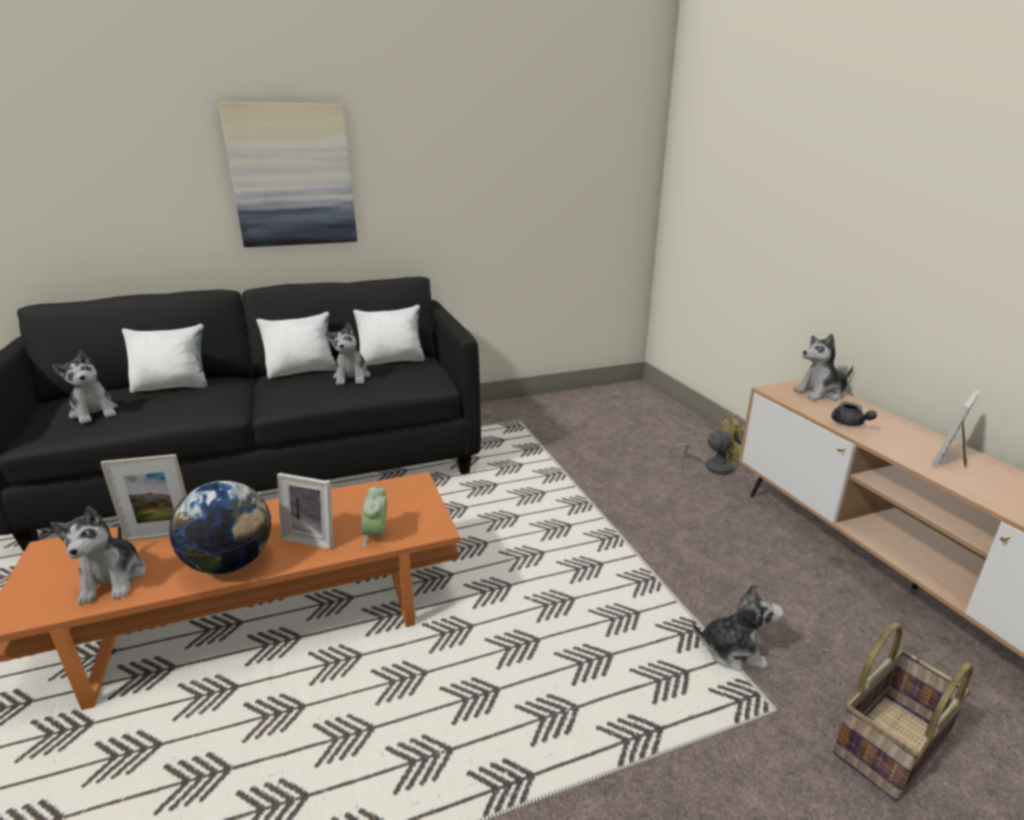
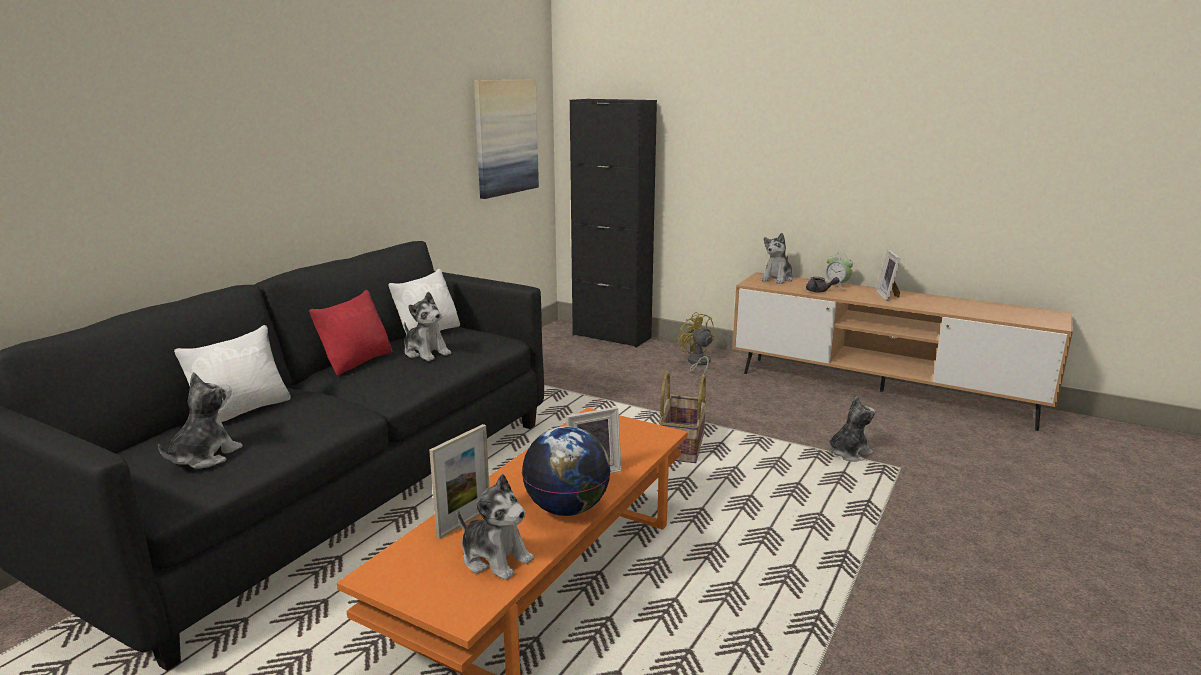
camera: 40 degrees left, 5 degrees down
plush toy [52,350,118,424] -> plush toy turned 75 degrees counterclockwise [158,372,243,469]
picture [218,101,357,247] -> picture moved to [474,80,539,199]
white pillow [256,311,336,378] -> red pillow [309,290,392,376]
alarm clock [362,485,387,547] -> alarm clock moved to [826,253,853,289]
yellow fan [669,414,745,475] -> yellow fan turned 75 degrees counterclockwise [679,312,715,375]
basket [833,623,973,801] -> basket moved to [658,371,707,463]
none -> black cabinet [570,99,657,347]

